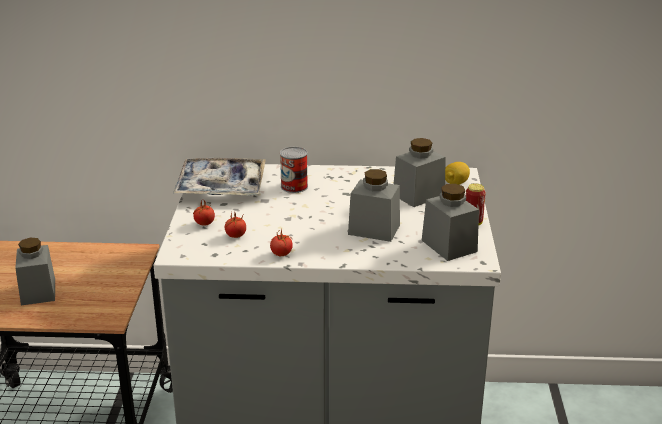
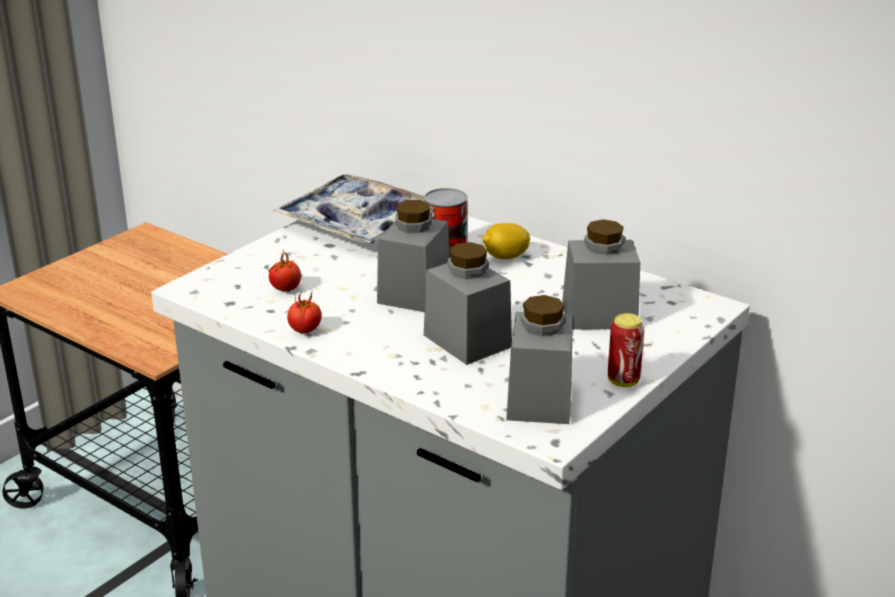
camera: 35 degrees right, 0 degrees up
grey jar [15,238,55,306] -> grey jar moved to [377,200,450,312]
tomato [193,199,215,226] -> none
lemon [445,162,470,185] -> lemon moved to [482,223,530,259]

